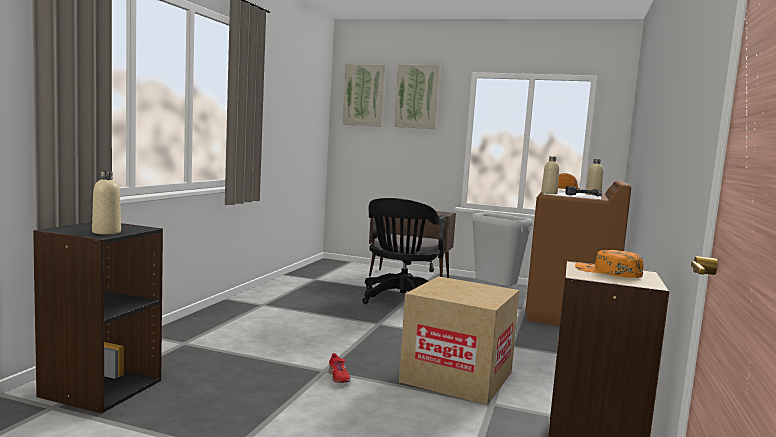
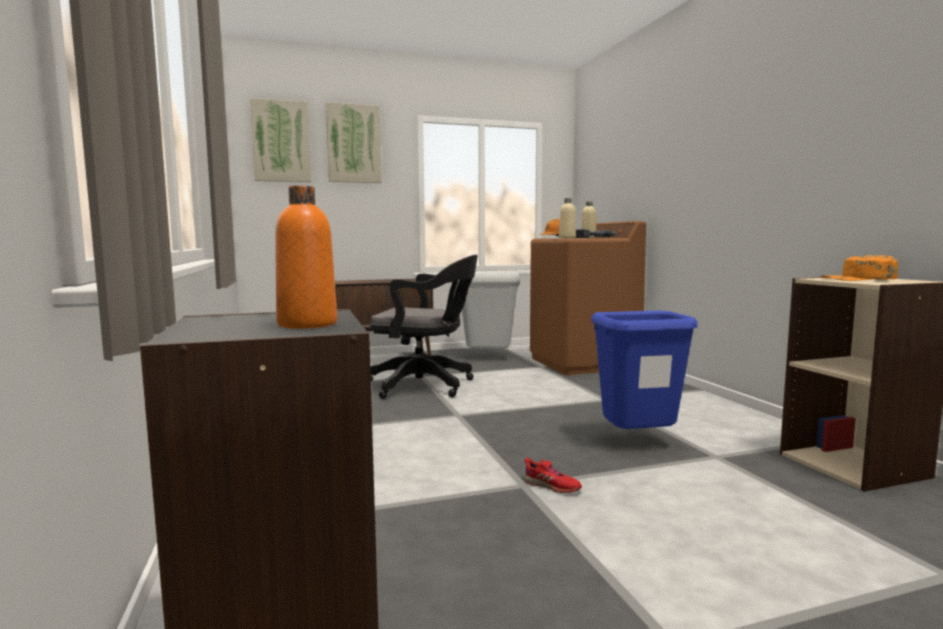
camera: 35 degrees left, 0 degrees up
beige bottle [92,171,121,235] -> orange bottle [275,186,337,329]
black office chair [362,198,446,304] -> black office chair turned 60 degrees counterclockwise [370,255,478,399]
cardboard box [399,276,519,405] -> blue trash can [591,311,698,429]

